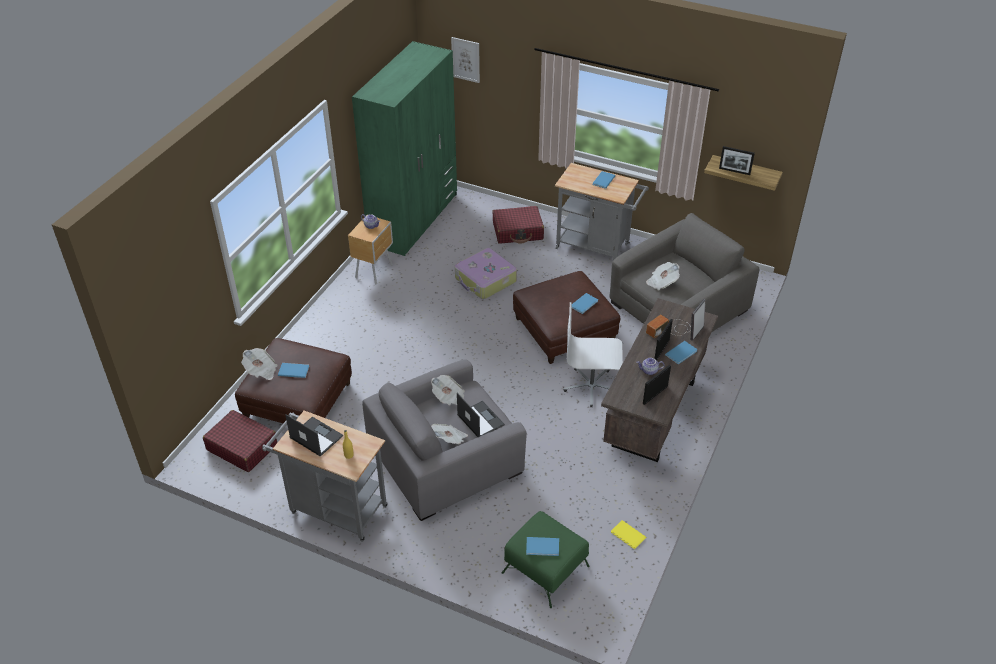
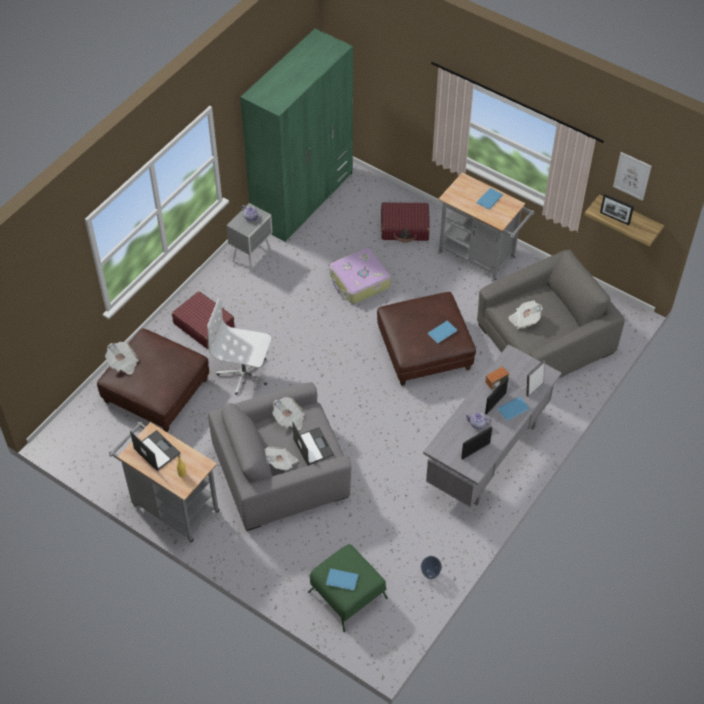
camera: 10 degrees right, 10 degrees up
red suitcase [203,410,277,472] -> red suitcase moved to [172,291,234,349]
blue book [278,363,309,378] -> none
brown nightstand [348,215,393,284] -> grey nightstand [226,203,273,272]
picture [451,37,480,83] -> picture moved to [613,152,652,201]
white office chair [564,302,623,407] -> white office chair moved to [207,298,271,395]
brown desk [601,298,718,462] -> grey desk [423,344,561,507]
yellow book [611,520,646,549] -> vase [421,556,442,579]

